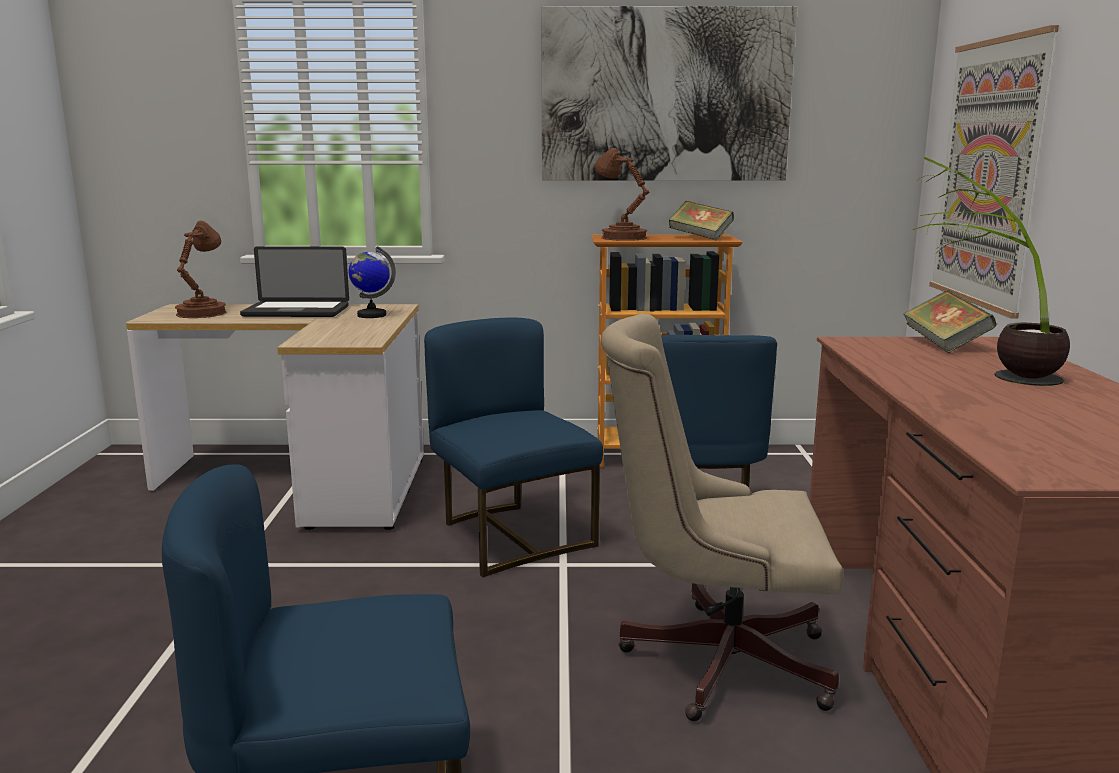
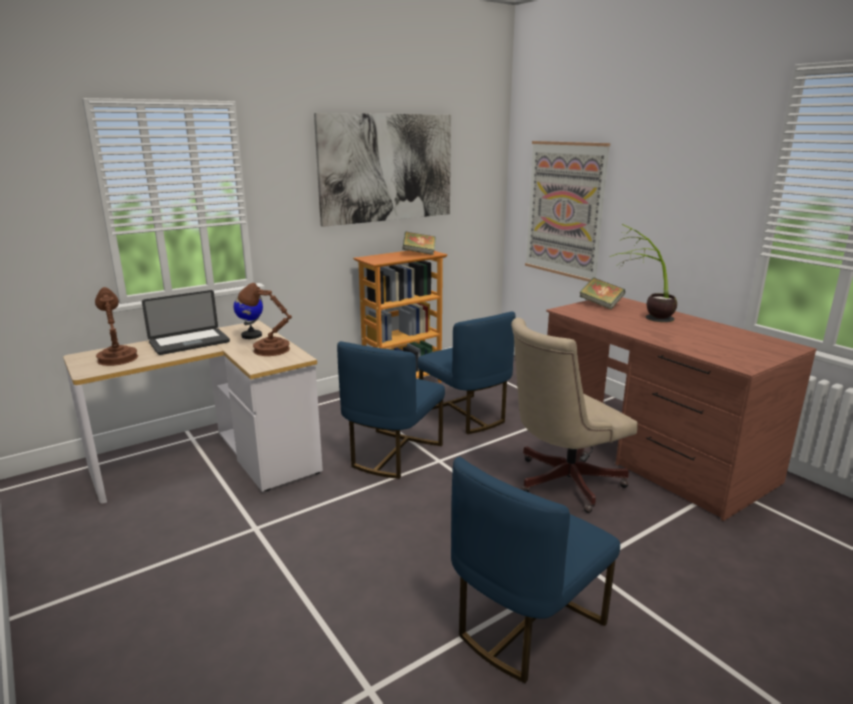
camera: 35 degrees left, 5 degrees up
blue chair [424,318,603,578] -> blue chair turned 90 degrees counterclockwise [337,341,445,479]
brown table lamp [595,148,649,241] -> brown table lamp moved to [238,283,292,356]

